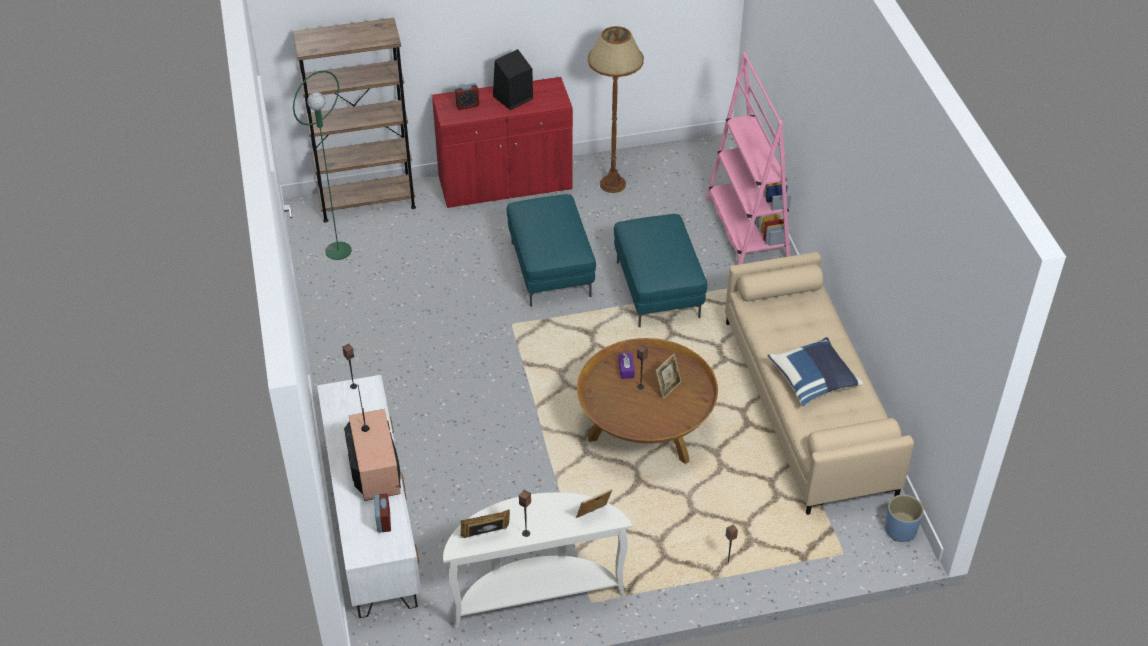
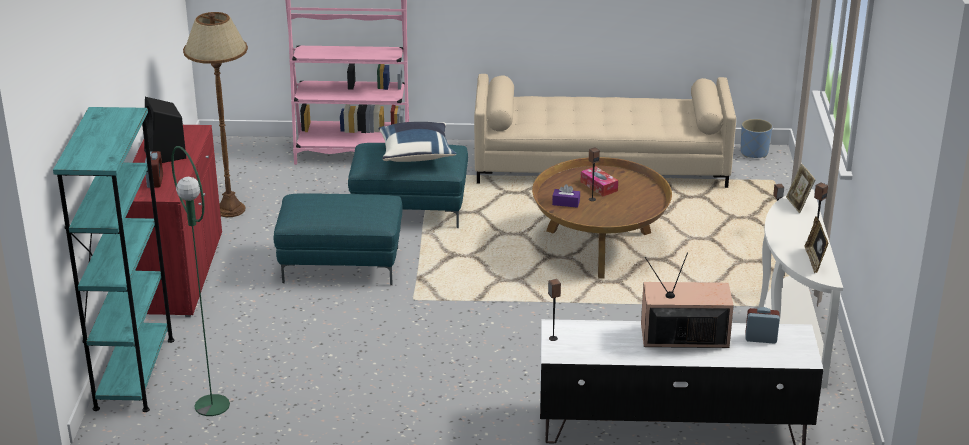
camera: 75 degrees left, 15 degrees down
brown bookcase [293,18,416,222] -> turquoise bookcase [53,107,174,412]
picture frame [655,354,682,399] -> tissue box [581,166,618,196]
blue pillow [767,337,863,407] -> blue pillow moved to [378,122,456,162]

